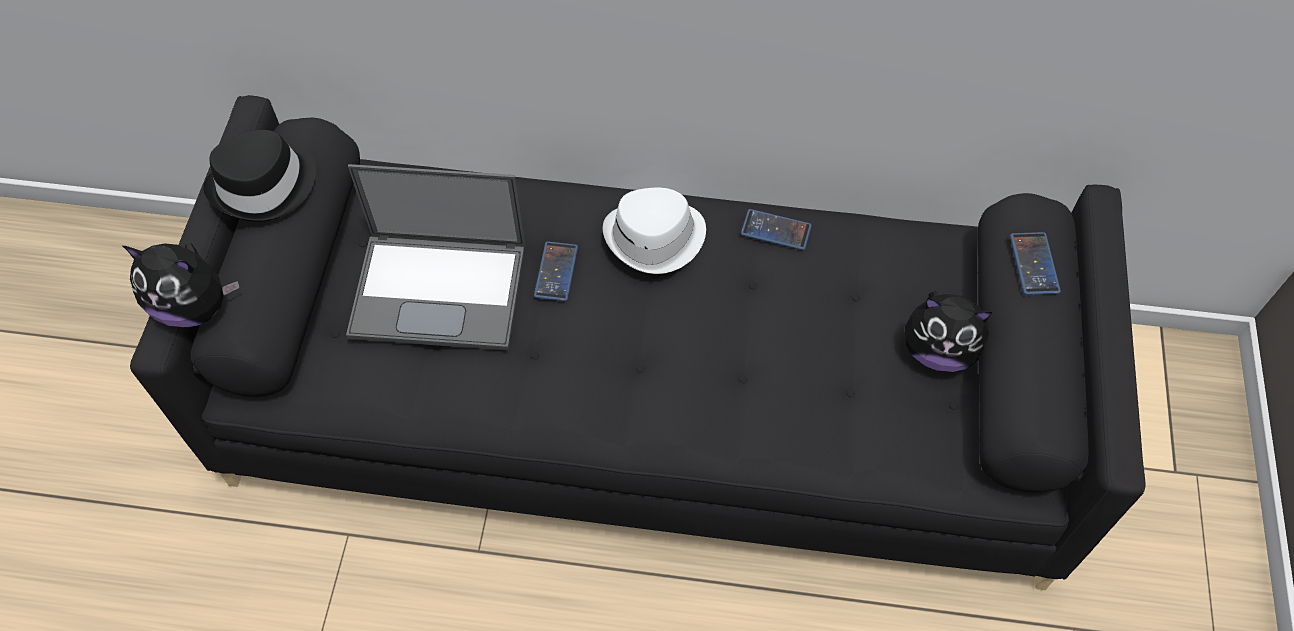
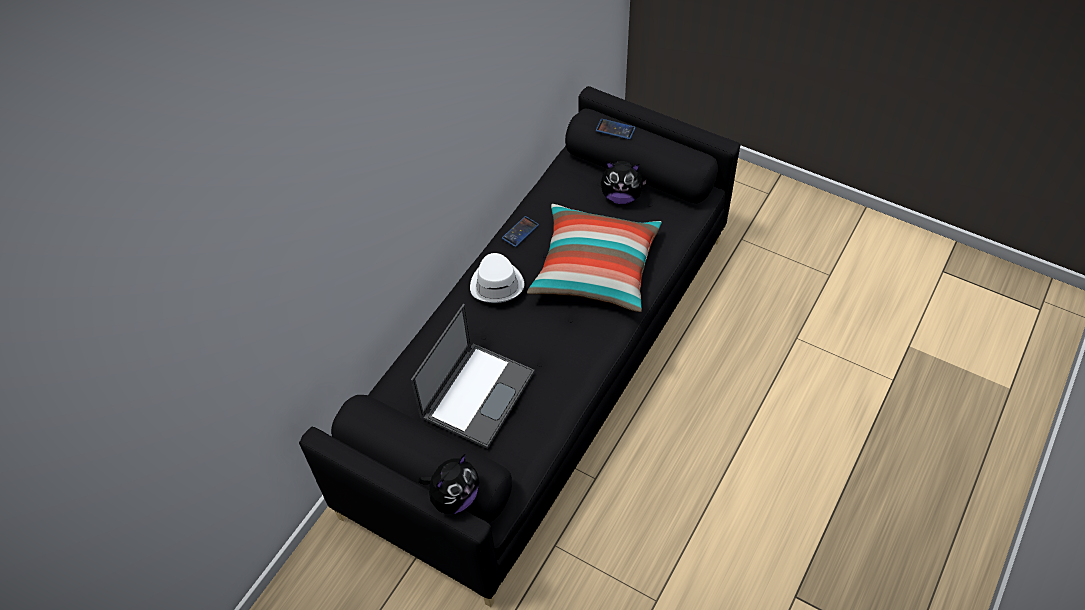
camera: 65 degrees left, 5 degrees down
black hat [203,130,316,222] -> none
phone [534,241,578,301] -> none
plush toy [905,291,992,372] -> plush toy turned 60 degrees clockwise [601,161,646,204]
none -> pillow [527,204,662,312]

